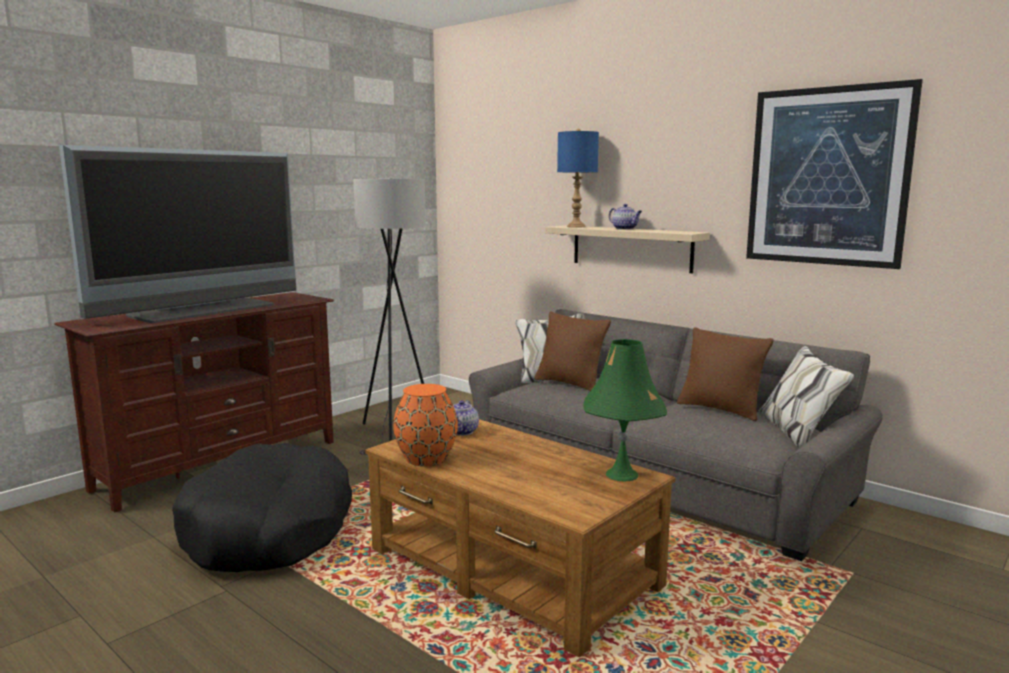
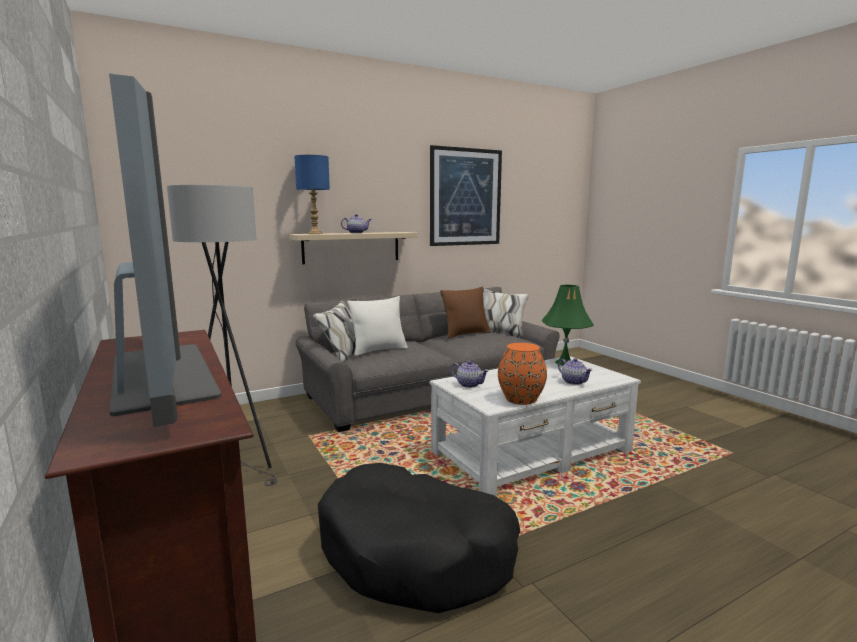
camera: 70 degrees left, 0 degrees up
brown coffee table [365,419,675,658] -> white coffee table [429,356,641,496]
brown pillow [535,311,611,391] -> white pillow [347,296,408,356]
none -> teapot [558,358,593,385]

